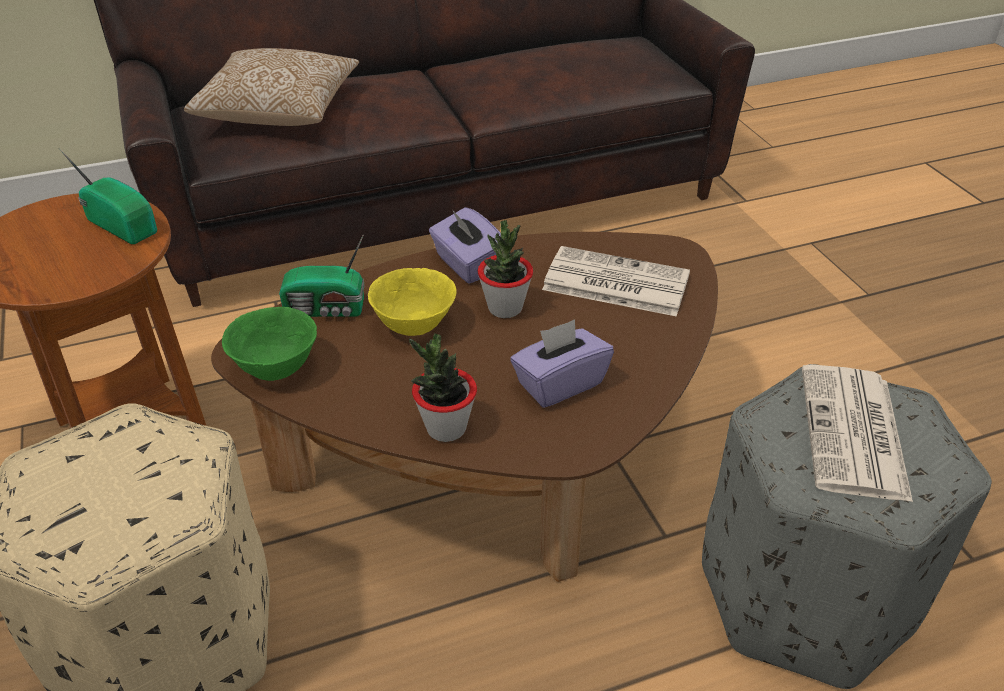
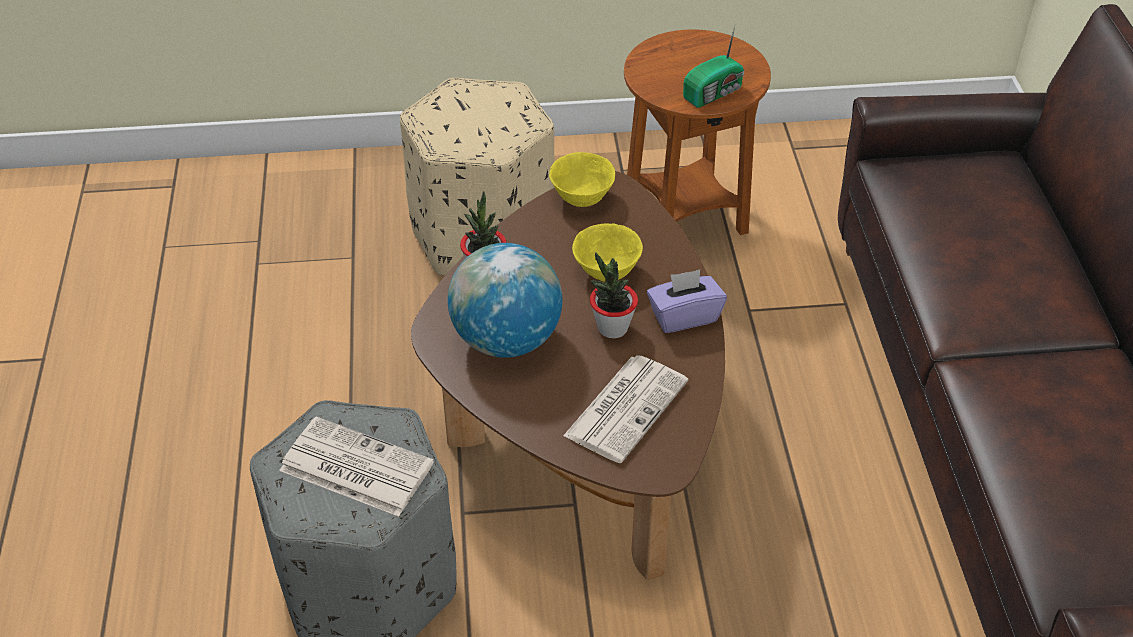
camera: 105 degrees right, 5 degrees up
pillow [184,48,359,126] -> none
green bowl [222,307,317,381] -> yellow bowl [549,152,615,207]
radio [279,234,365,317] -> none
purple tissue box [510,319,614,408] -> globe [448,243,562,358]

